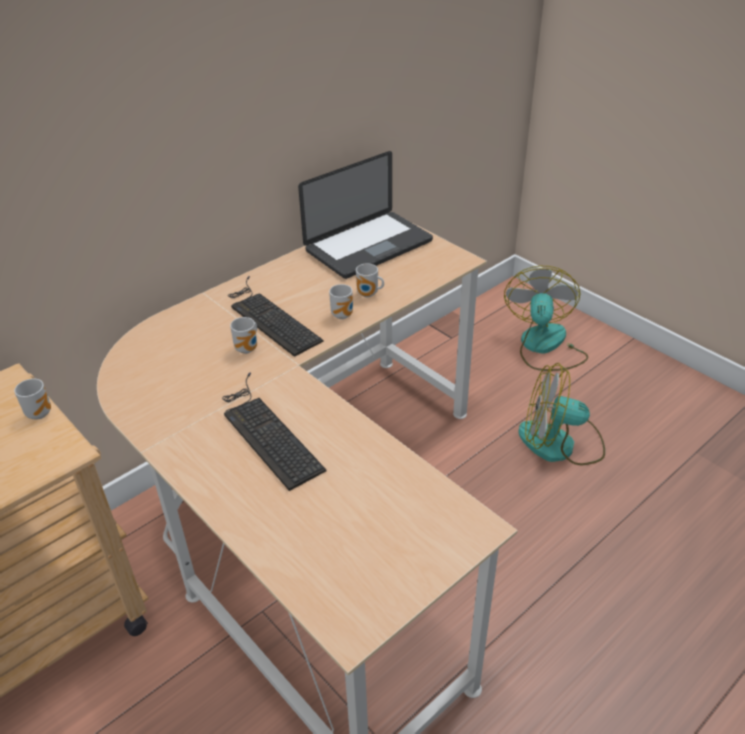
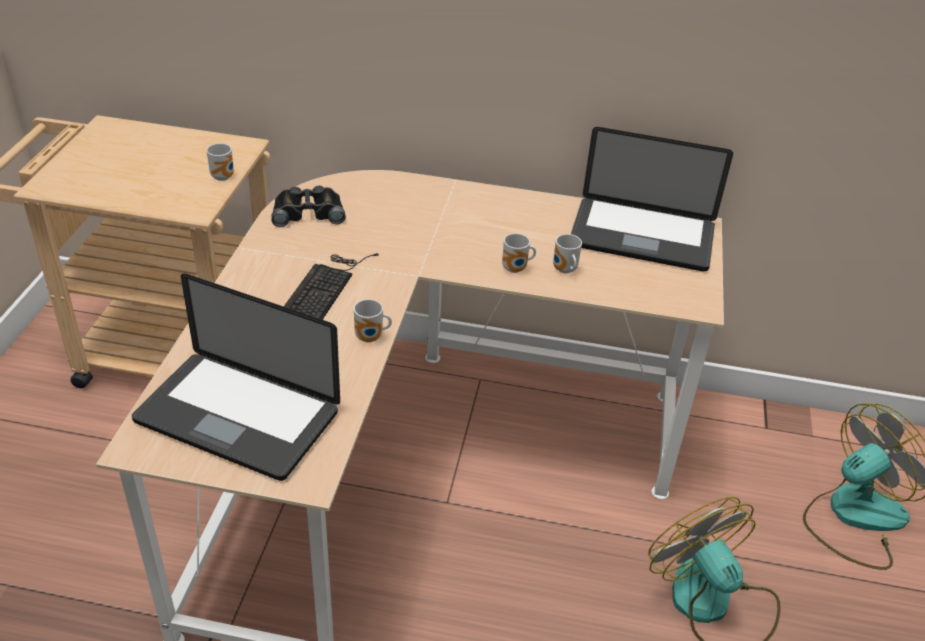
camera: 50 degrees right, 0 degrees up
keyboard [228,276,323,357] -> none
mug [230,317,257,354] -> mug moved to [354,299,392,343]
none -> laptop [132,273,340,481]
none -> black binoculars [271,186,346,227]

